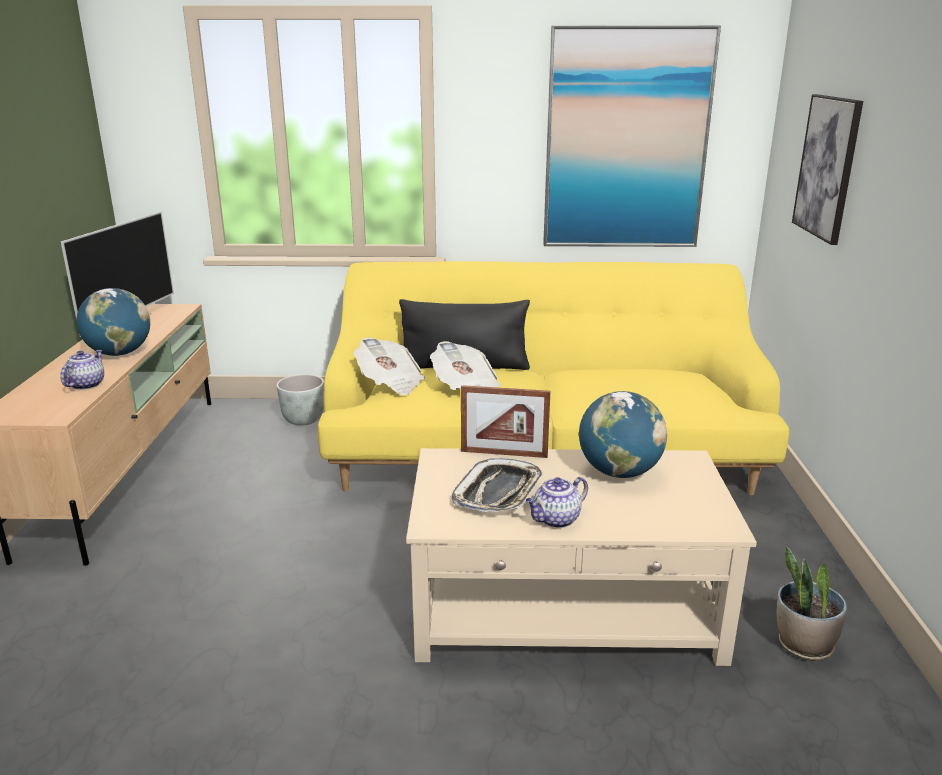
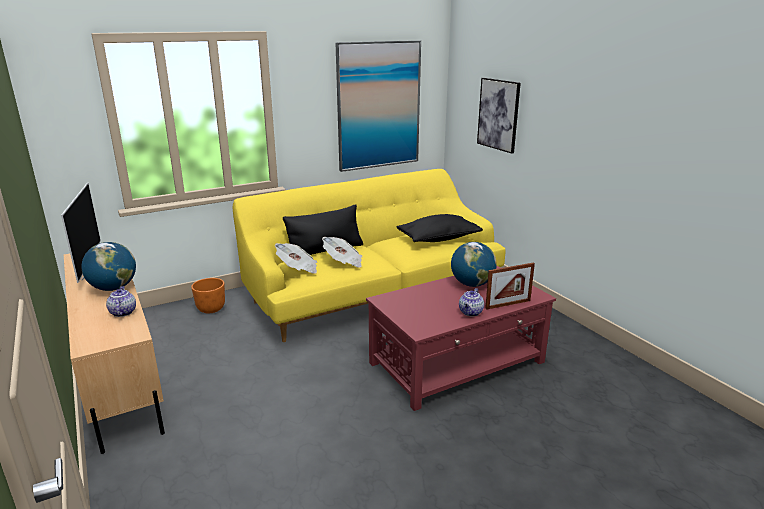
camera: 30 degrees left, 0 degrees up
grey planter [276,374,324,426] -> orange planter [191,278,225,313]
beige coffee table [406,448,757,666] -> red coffee table [366,266,556,411]
tray [452,458,542,512] -> none
picture frame [461,385,550,458] -> picture frame moved to [485,263,535,310]
potted plant [777,547,847,661] -> none
none -> black pillow [397,214,483,242]

